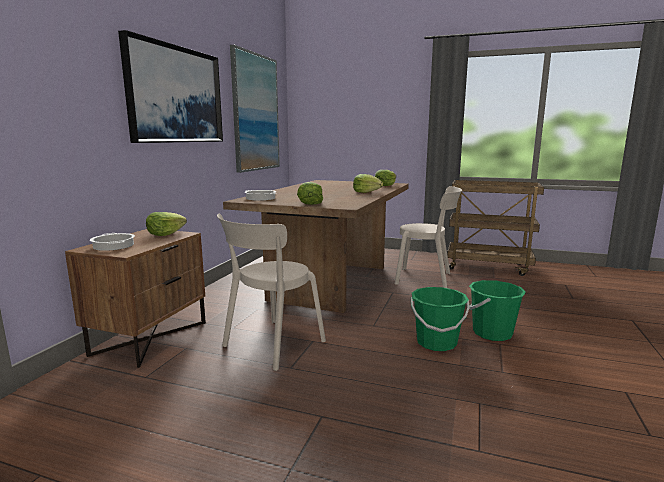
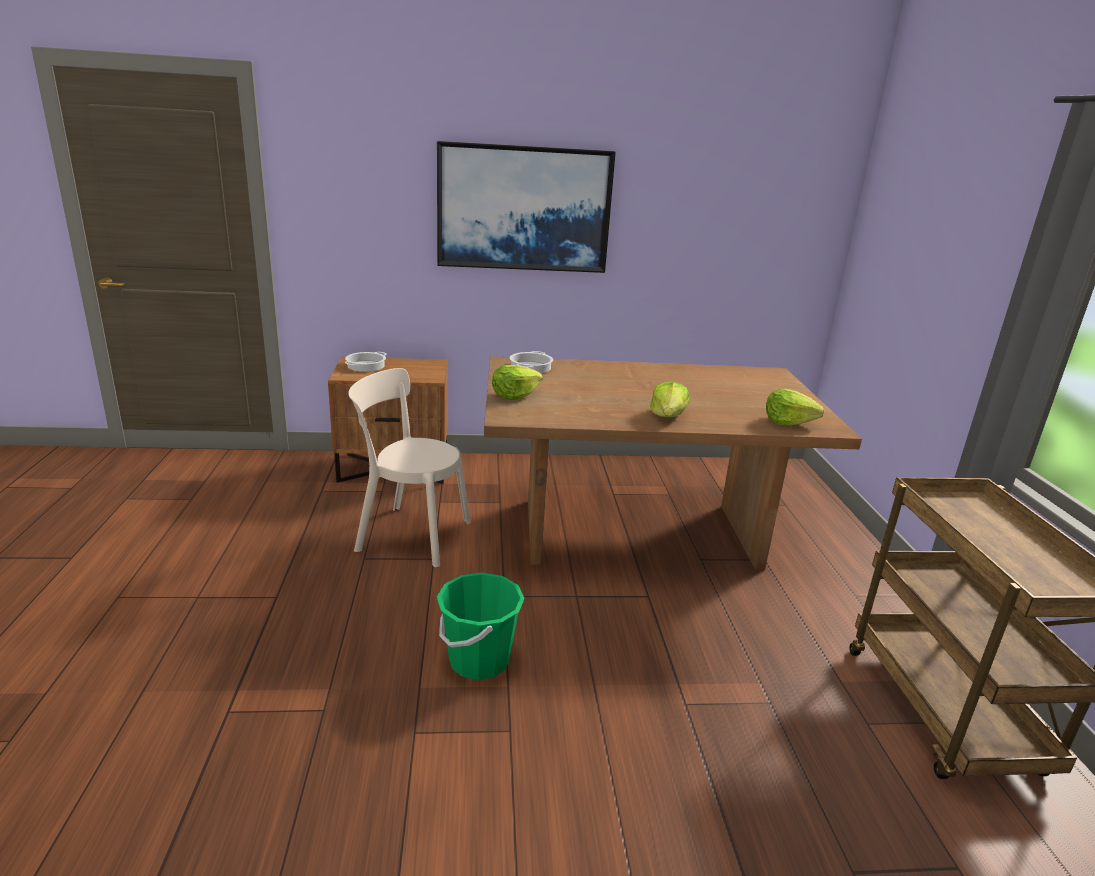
camera: 65 degrees right, 10 degrees up
lettuce [146,212,187,236] -> none
picture [230,45,280,173] -> none
beige chair [394,186,462,288] -> none
green bucket [469,280,526,341] -> none

